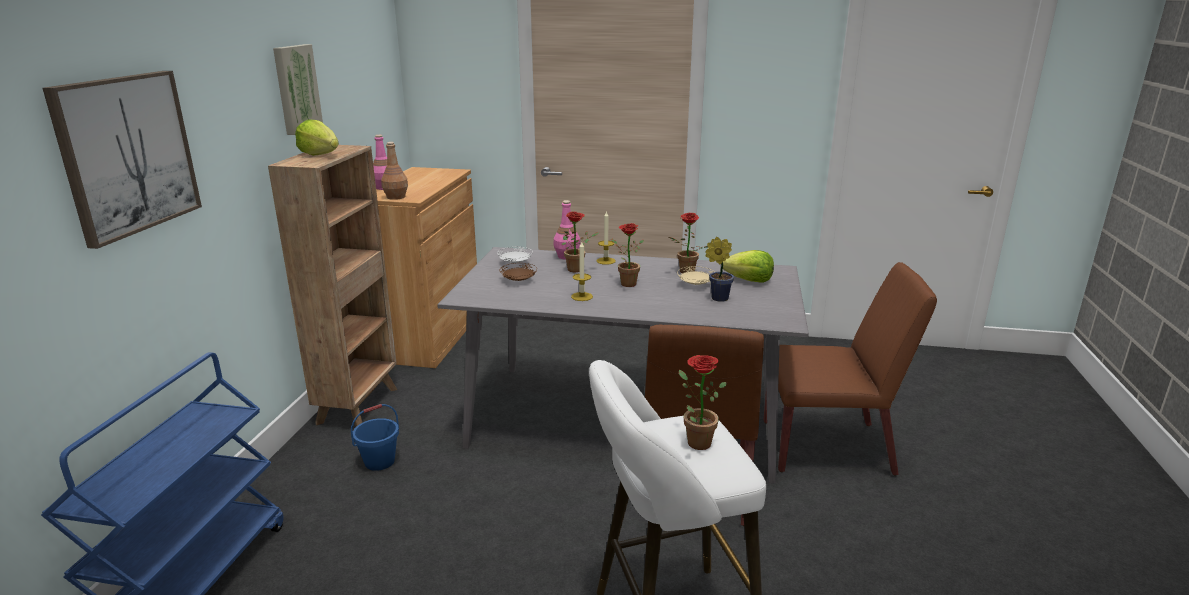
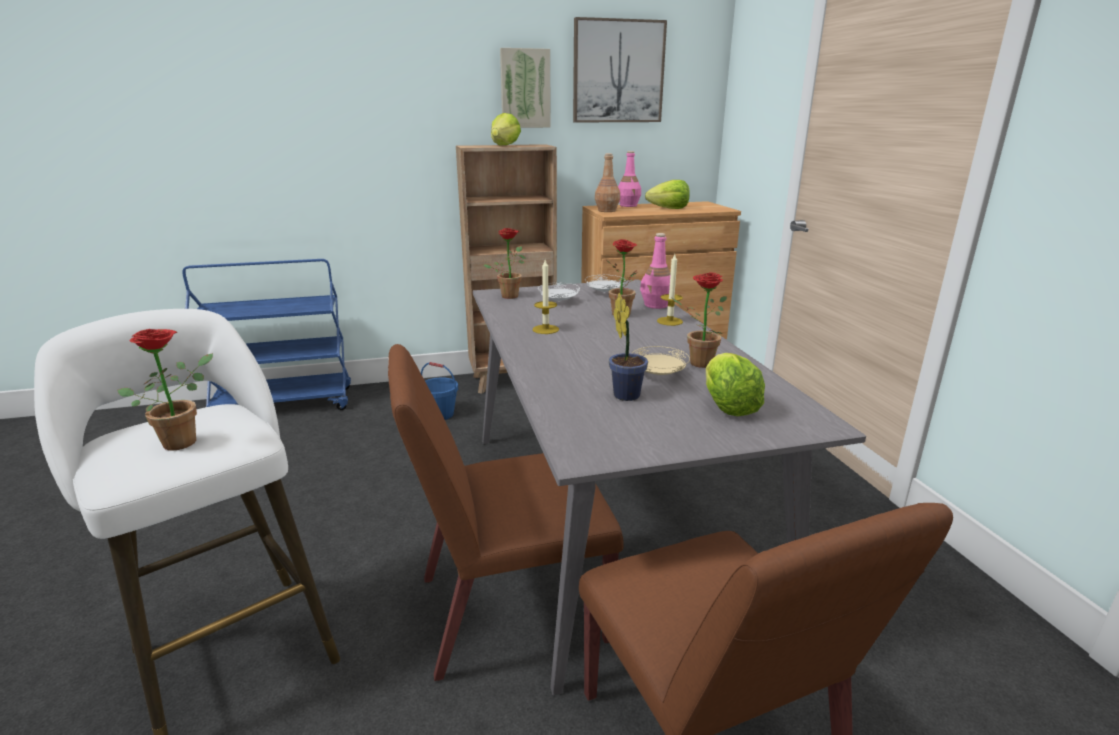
camera: 65 degrees right, 0 degrees up
picture [43,71,202,249] -> picture moved to [573,17,667,122]
brown plate [499,263,537,281] -> white plate [538,283,580,302]
potted plant [611,223,644,287] -> potted plant moved to [483,228,526,299]
none -> lettuce [645,180,690,209]

